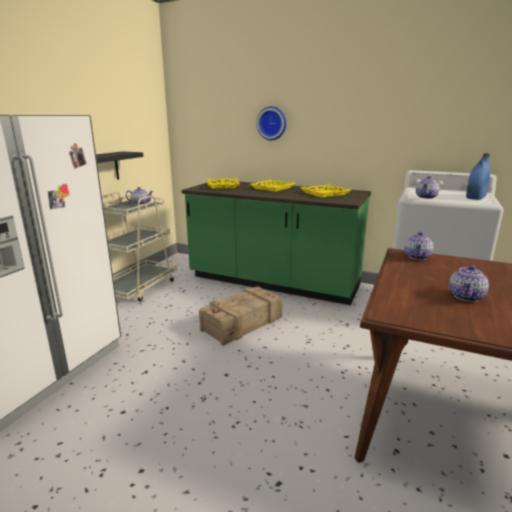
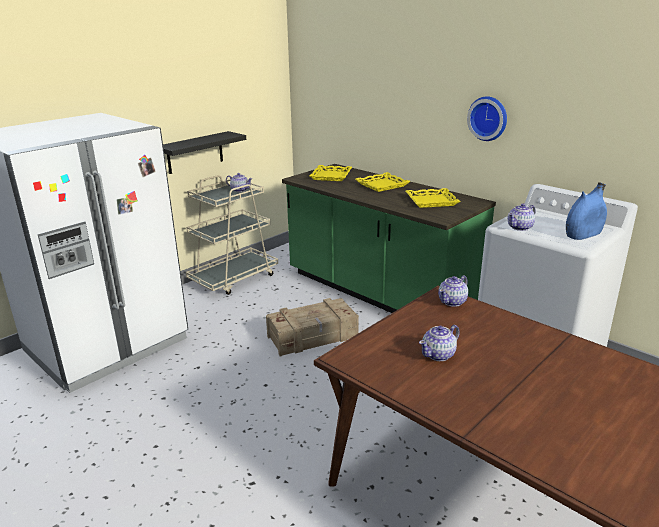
camera: 20 degrees right, 5 degrees up
wall clock [256,106,286,140] -> wall clock moved to [467,96,507,141]

